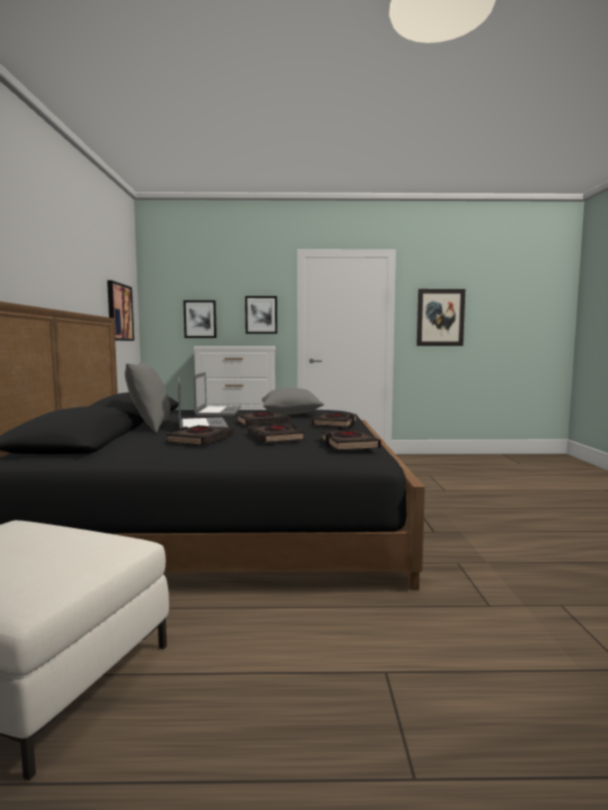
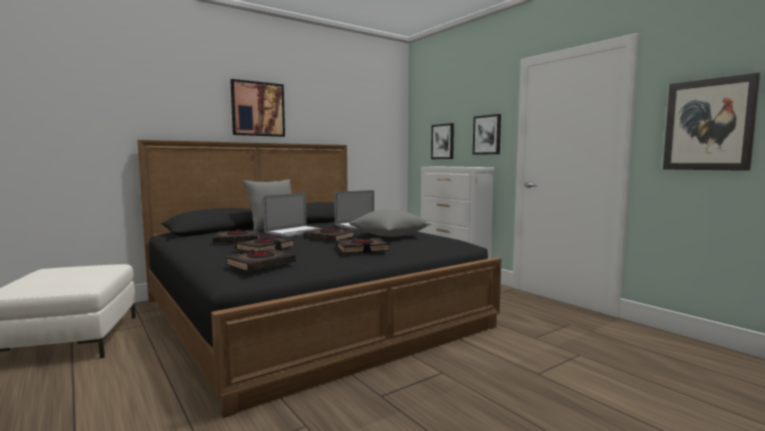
camera: 55 degrees right, 0 degrees up
picture [107,280,134,341] -> picture moved to [230,79,285,137]

